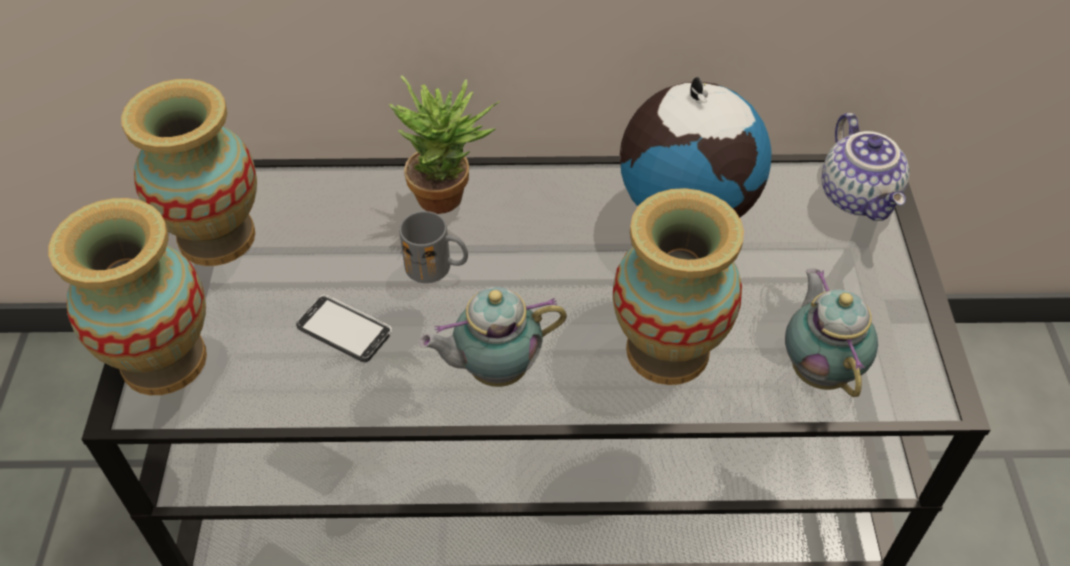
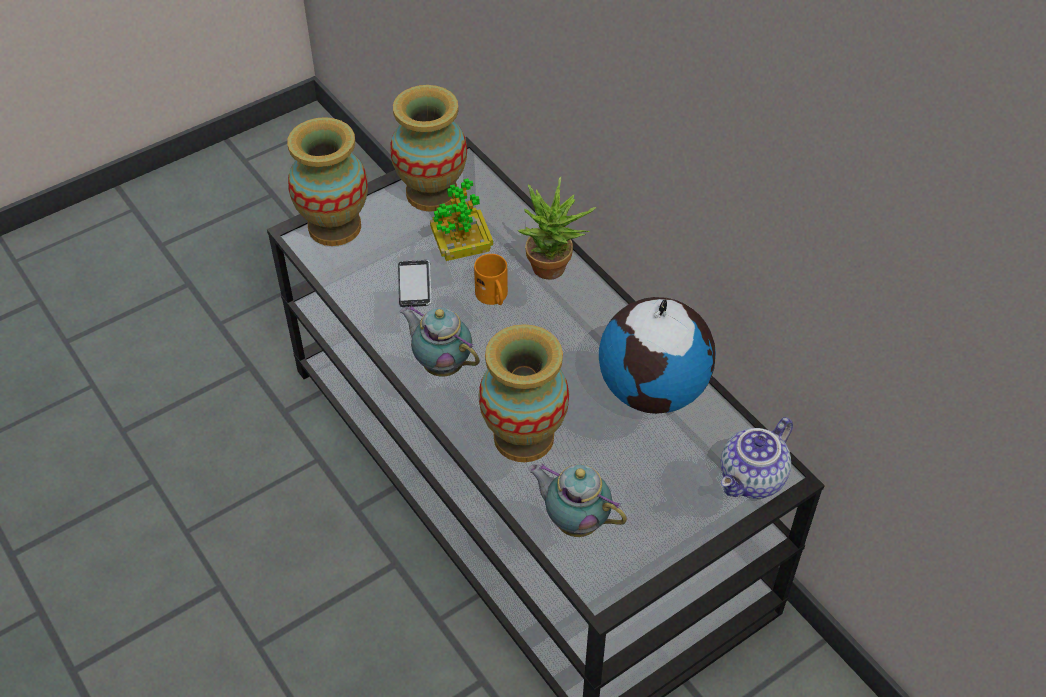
camera: 55 degrees right, 0 degrees up
grey mug [399,211,468,283] -> orange mug [474,254,508,305]
teapot [785,269,878,397] -> teapot turned 105 degrees counterclockwise [528,464,627,537]
none -> potted plant [430,178,493,261]

